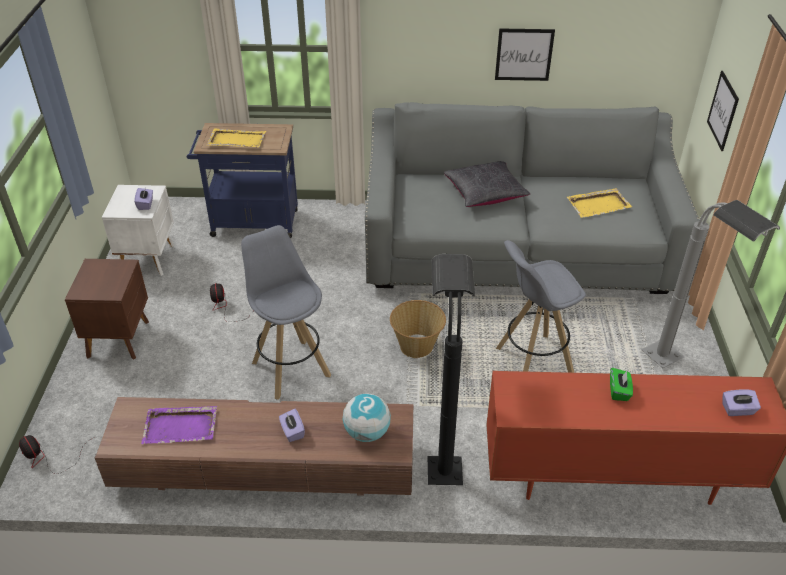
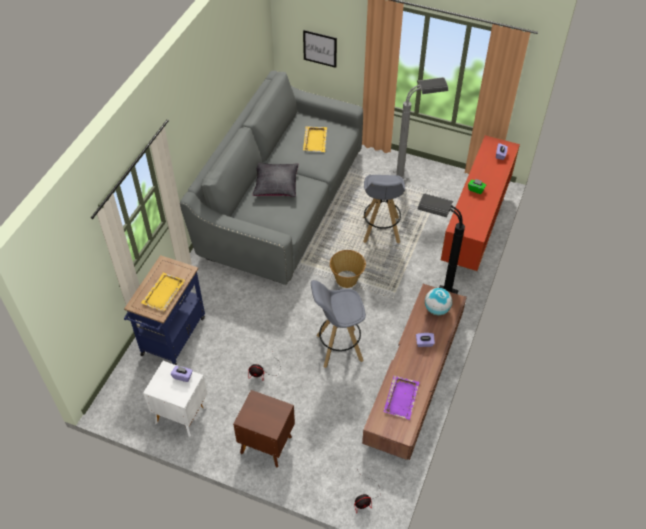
camera: 70 degrees left, 10 degrees up
picture [495,28,555,81] -> none

